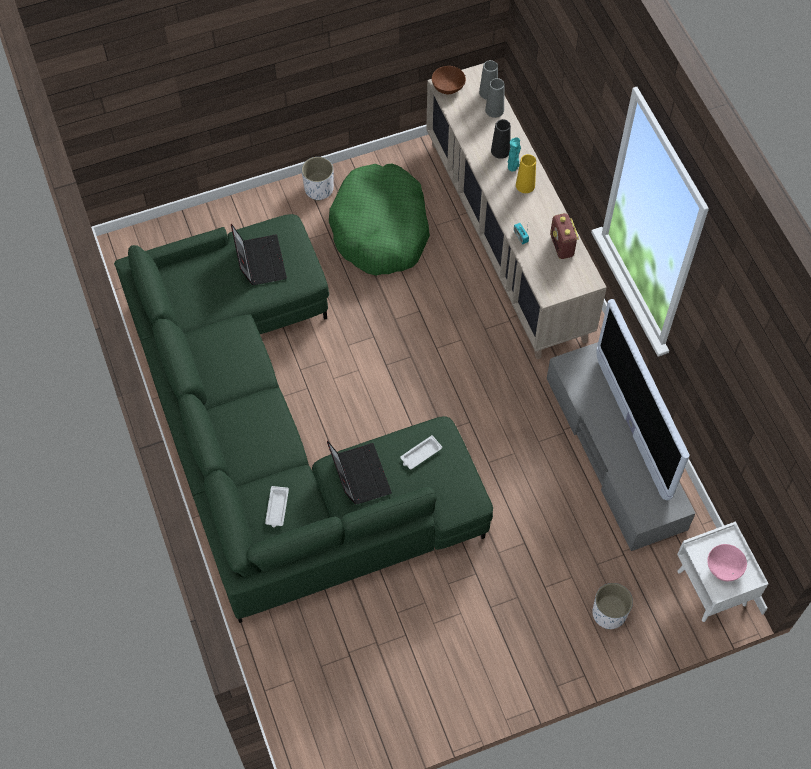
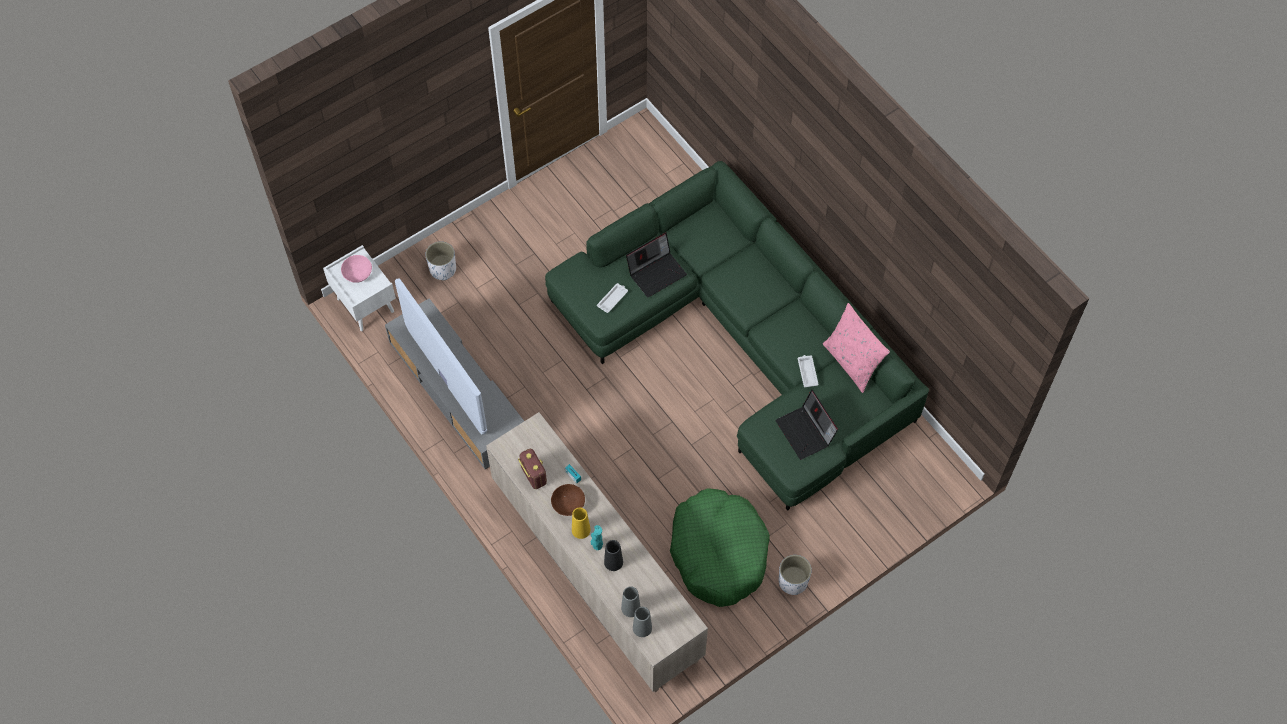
camera: 165 degrees right, 0 degrees up
white tray [265,486,289,528] -> white tray moved to [798,355,819,387]
laptop [327,441,392,504] -> laptop turned 90 degrees counterclockwise [626,232,687,297]
brown bowl [432,66,466,94] -> brown bowl moved to [551,484,585,516]
none -> pink pillow [823,303,890,393]

